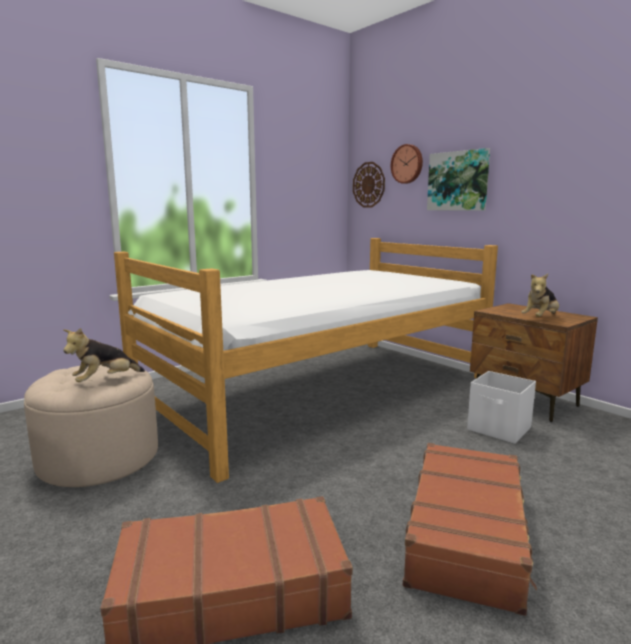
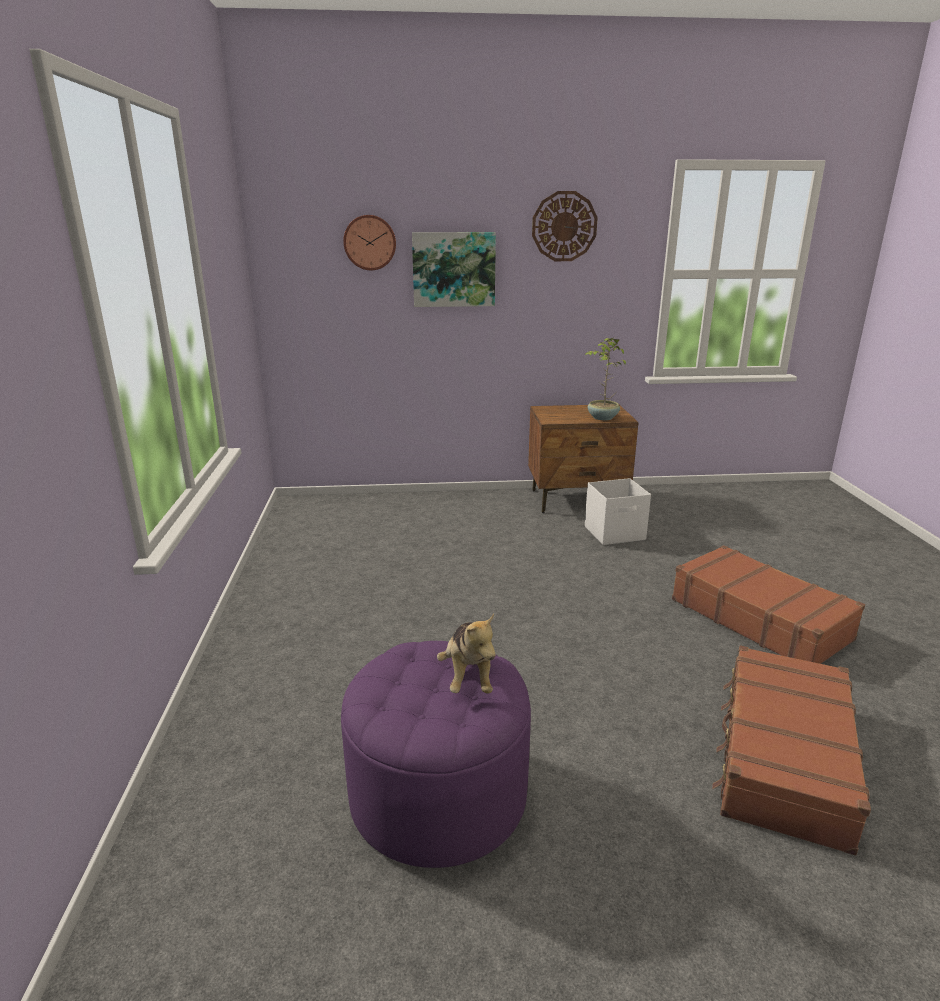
camera: 55 degrees left, 10 degrees up
beige ottoman [24,365,158,487] -> purple ottoman [341,641,531,868]
bed [114,238,498,483] -> none
wall clock [353,162,385,208] -> wall clock moved to [532,191,598,261]
plush toy [521,274,559,317] -> potted plant [585,337,626,420]

